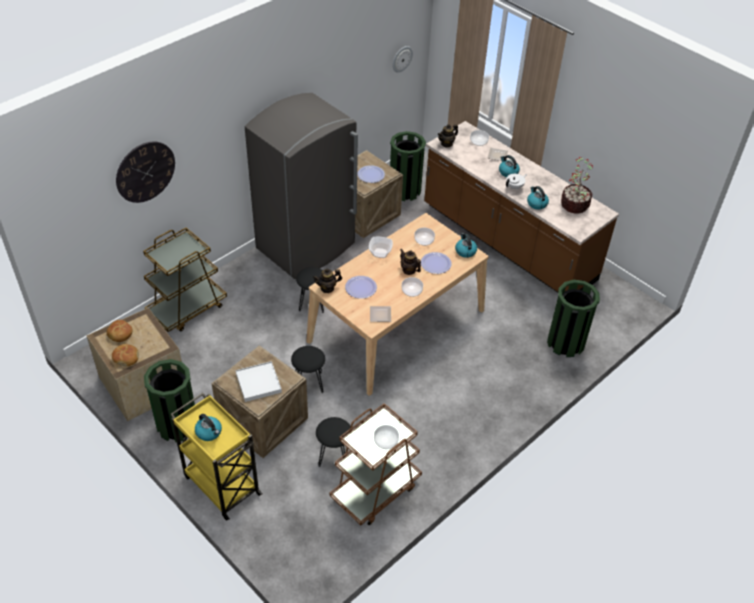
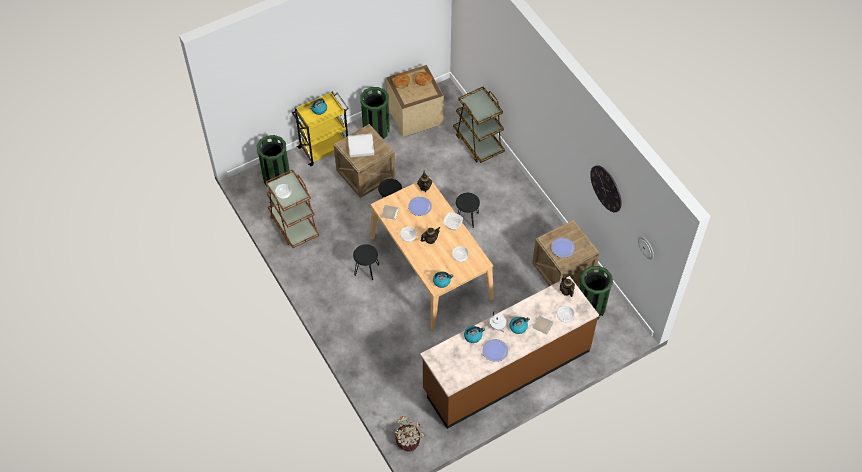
camera: 105 degrees right, 10 degrees up
wall clock [116,141,175,203] -> wall clock moved to [590,165,622,212]
grey fridge [245,93,358,279] -> none
black stool [316,417,351,467] -> black stool moved to [353,244,379,280]
plate [421,252,452,274] -> plate moved to [482,339,508,362]
green trash can [547,280,600,357] -> green trash can moved to [256,135,290,187]
potted plant [561,157,593,214] -> potted plant moved to [394,416,426,452]

